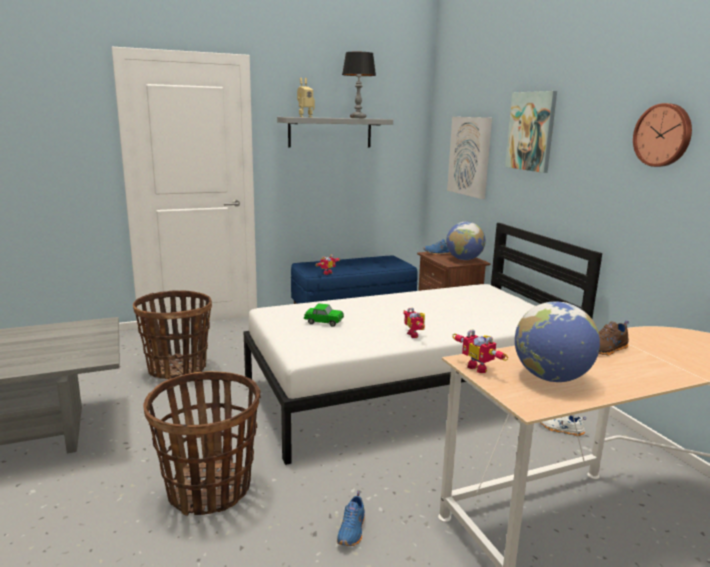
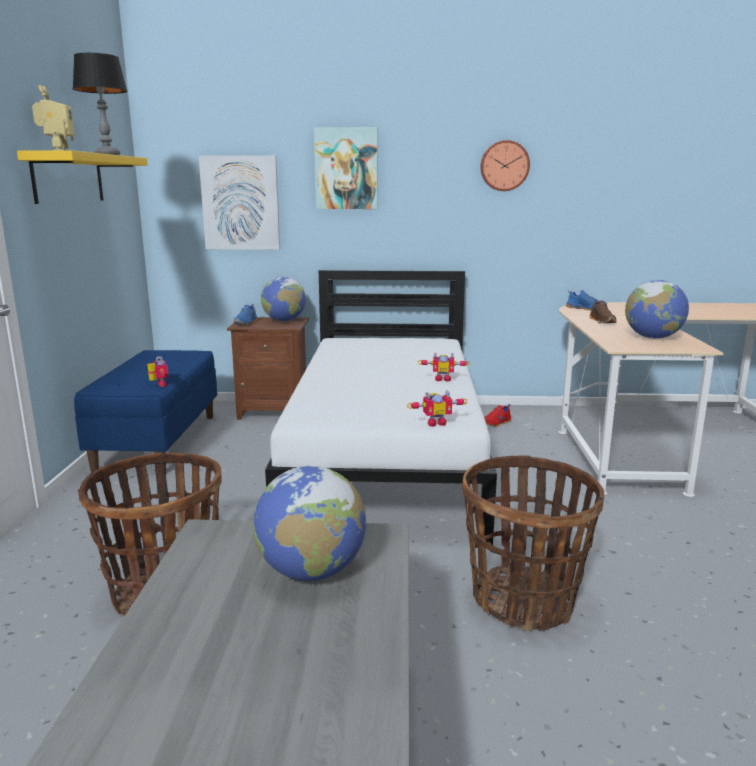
camera: 65 degrees left, 0 degrees up
grey shelf [277,117,393,147] -> yellow shelf [17,150,148,204]
toy car [304,303,344,327] -> none
blue shoe [337,491,365,546] -> blue shoe moved to [566,290,607,311]
toy robot [452,329,509,373] -> toy robot moved to [407,390,468,427]
white shoe [540,415,586,436] -> red shoe [484,404,511,427]
none -> globe [253,466,366,581]

